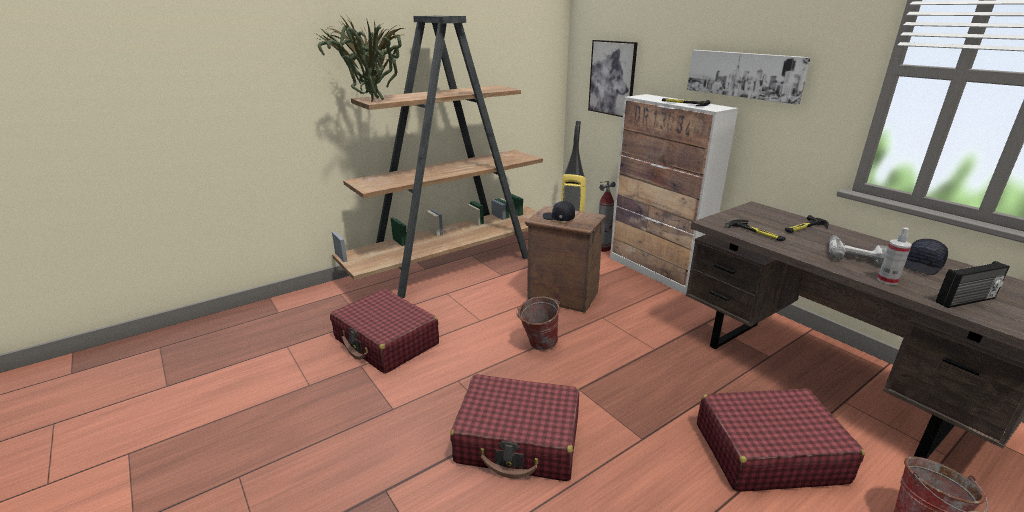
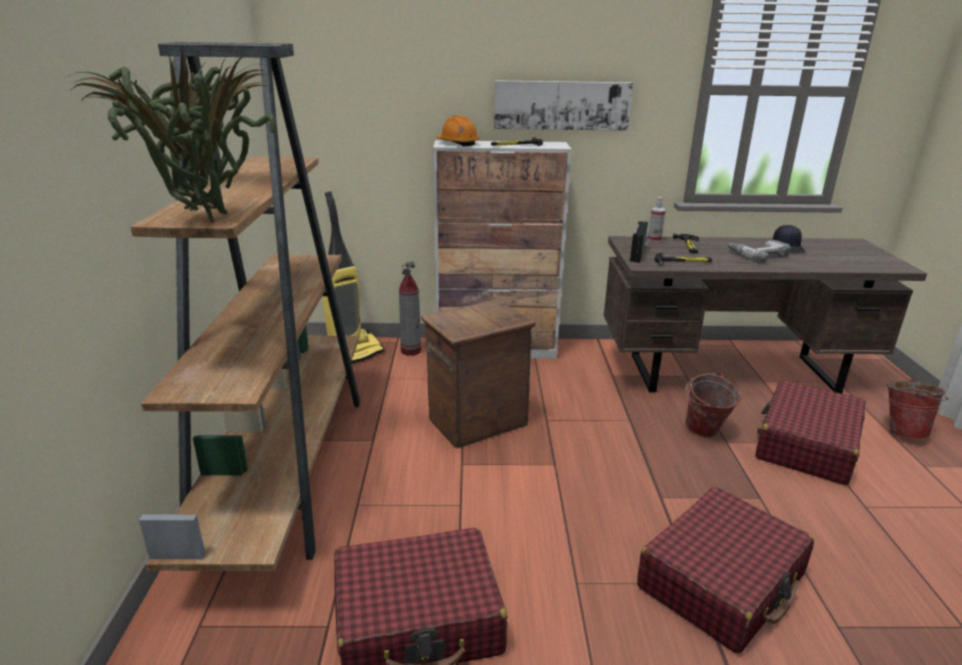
camera: 55 degrees left, 0 degrees up
bucket [516,297,560,351] -> bucket moved to [685,372,741,437]
black cap [543,201,575,221] -> none
picture [588,40,638,117] -> none
spray bottle [877,228,912,285] -> spray bottle moved to [648,197,666,242]
radio [936,261,1010,308] -> radio moved to [630,221,649,263]
none -> orange hard hat [436,115,479,146]

